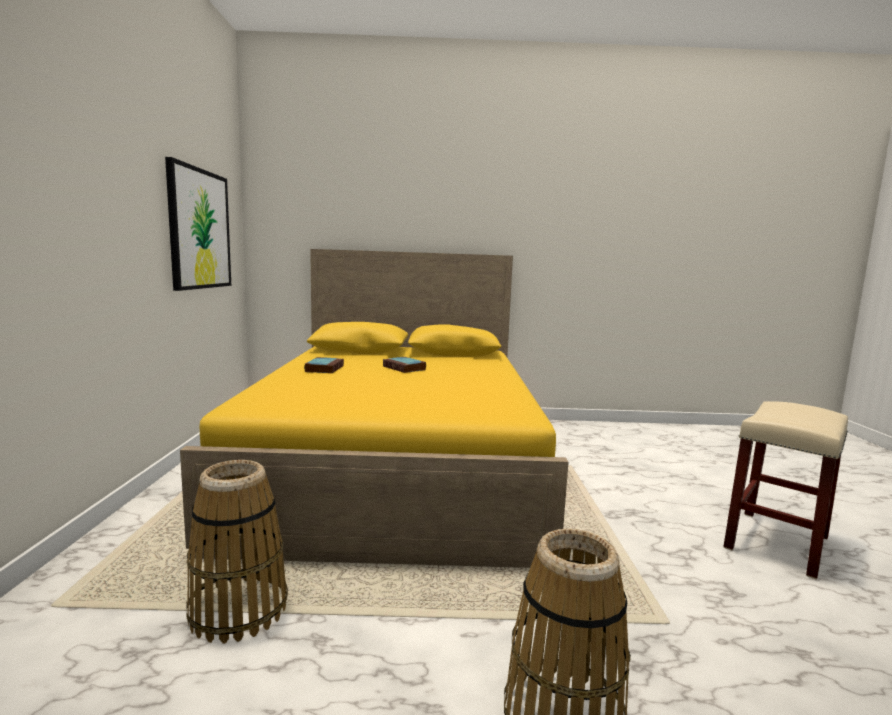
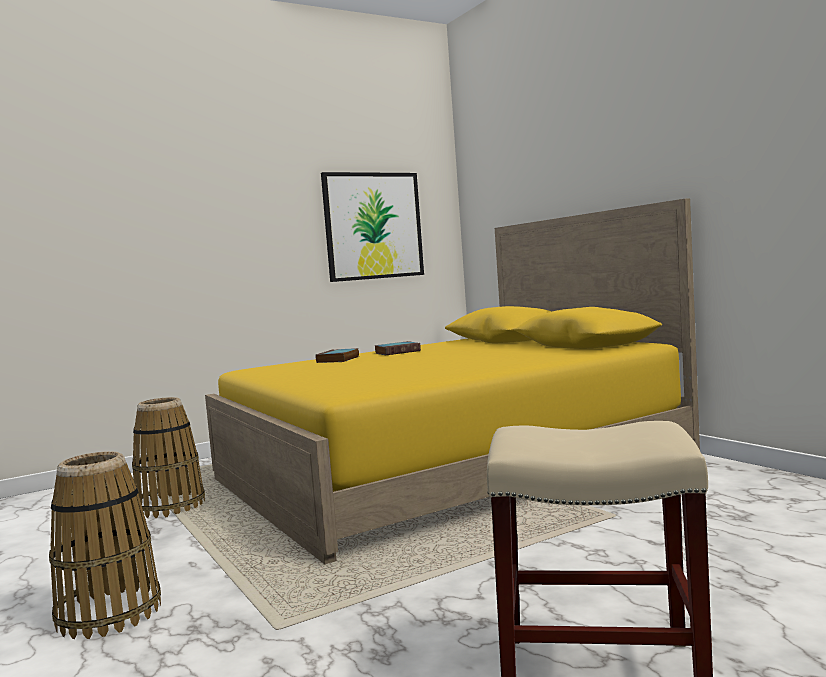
camera: 60 degrees right, 5 degrees down
book [383,357,426,373] -> book moved to [315,348,359,363]

